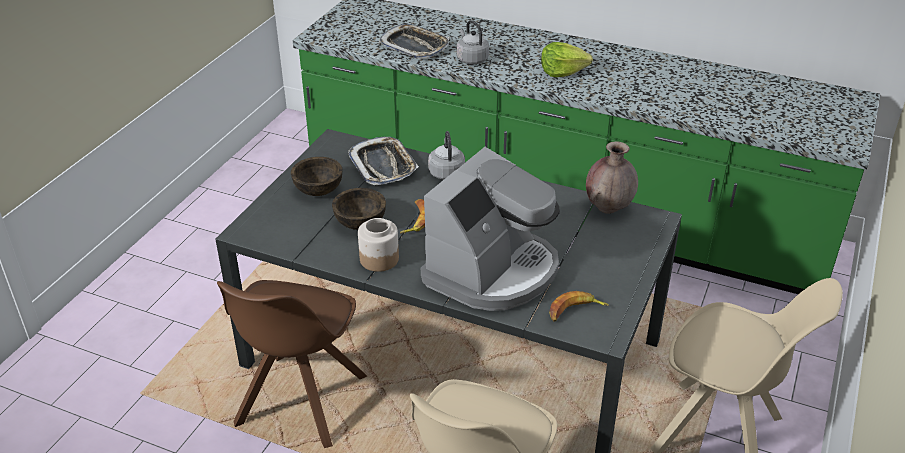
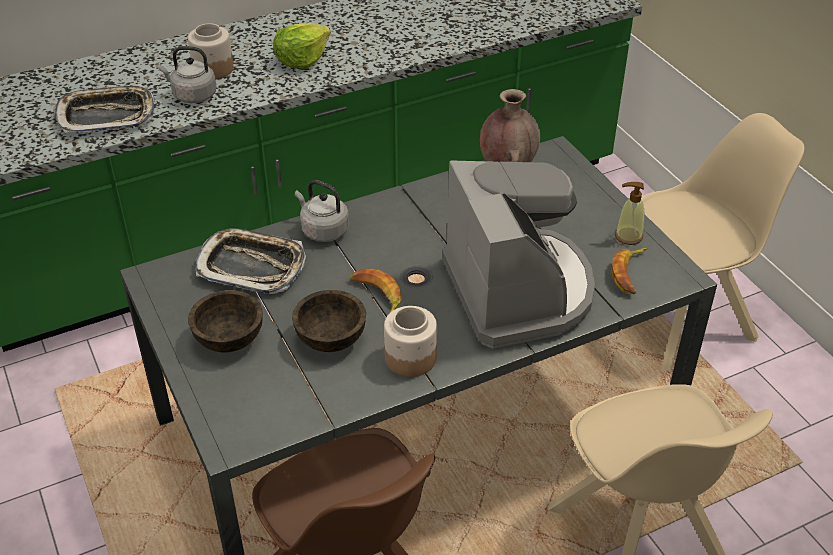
camera: 50 degrees left, 5 degrees up
none -> jar [188,23,233,79]
none -> soap dispenser [615,182,644,245]

